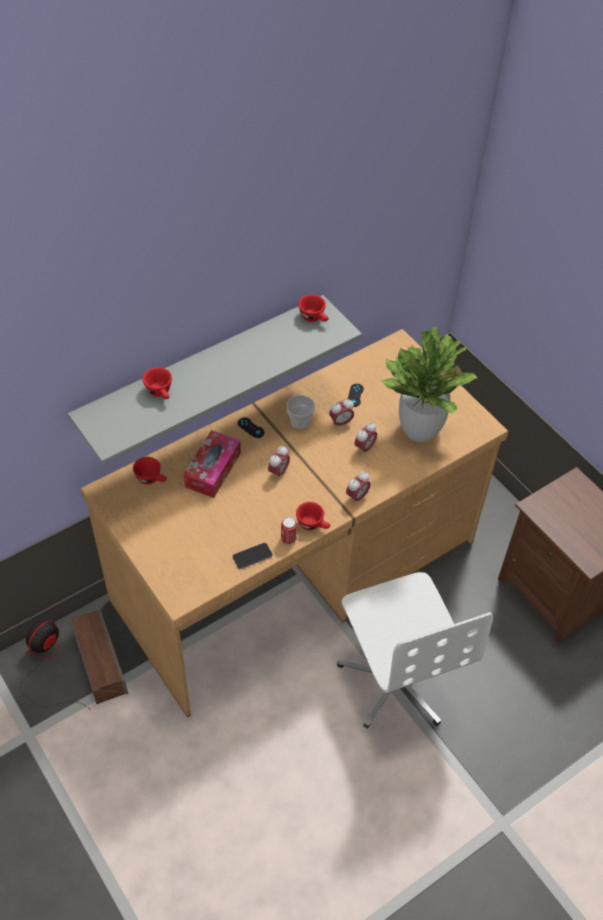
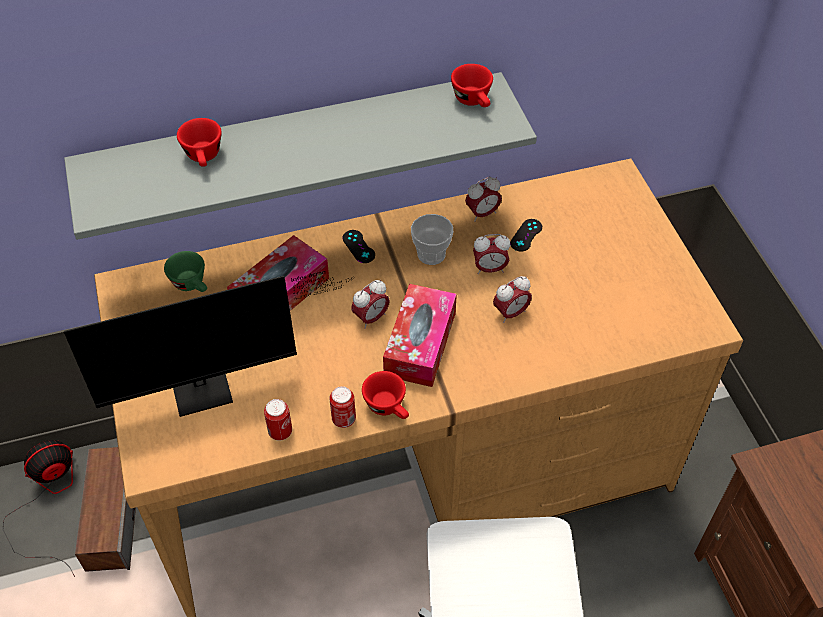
camera: 20 degrees right, 0 degrees up
red cup [133,457,167,485] -> green cup [164,251,207,292]
phone [233,543,272,569] -> can [264,399,292,441]
alarm clock [346,472,371,504] -> alarm clock moved to [465,177,502,222]
potted plant [381,327,477,442] -> none
none -> monitor [64,271,352,417]
none -> tissue box [383,284,457,387]

